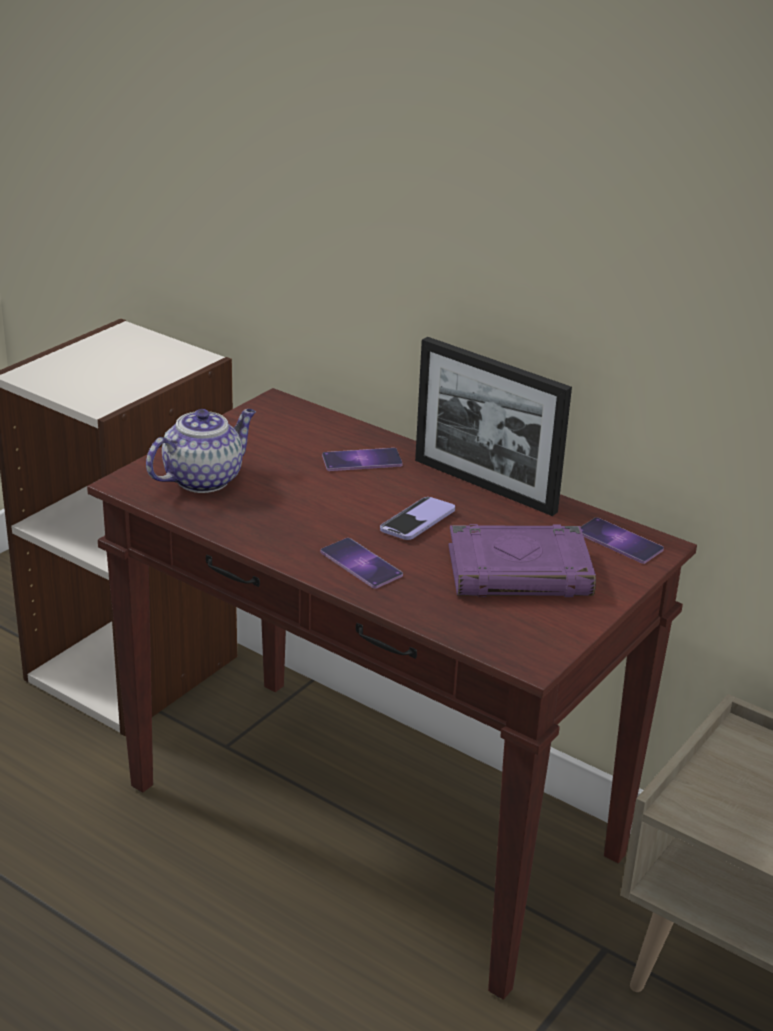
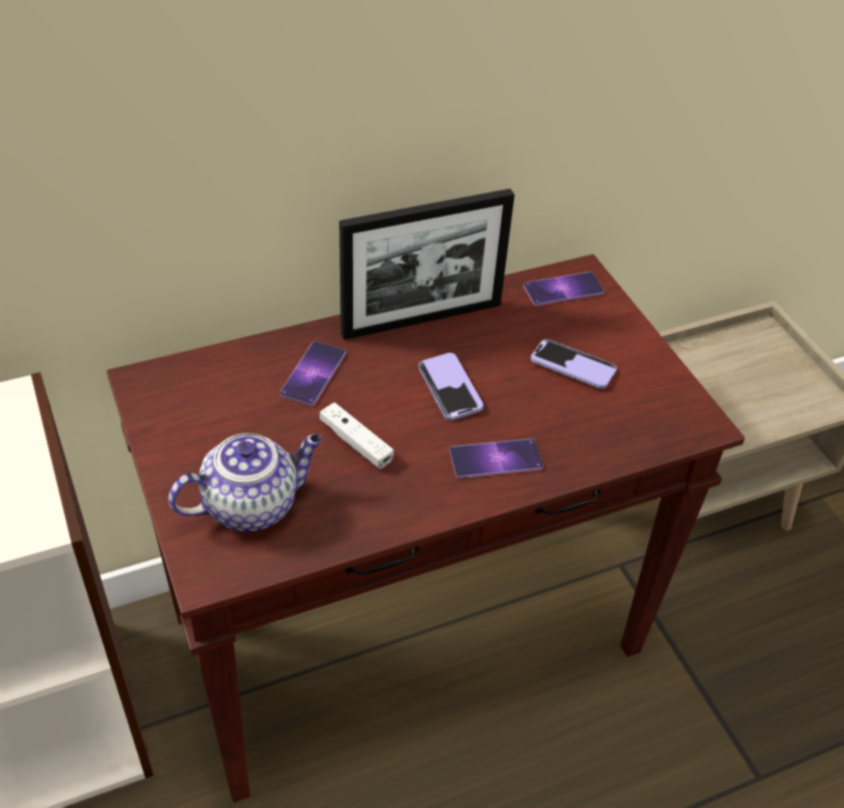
camera: 60 degrees left, 15 degrees up
teapot [146,409,256,493] -> teapot turned 75 degrees clockwise [169,433,322,532]
purple book [449,524,596,597] -> phone [531,339,617,389]
none -> white game controller [320,402,394,469]

